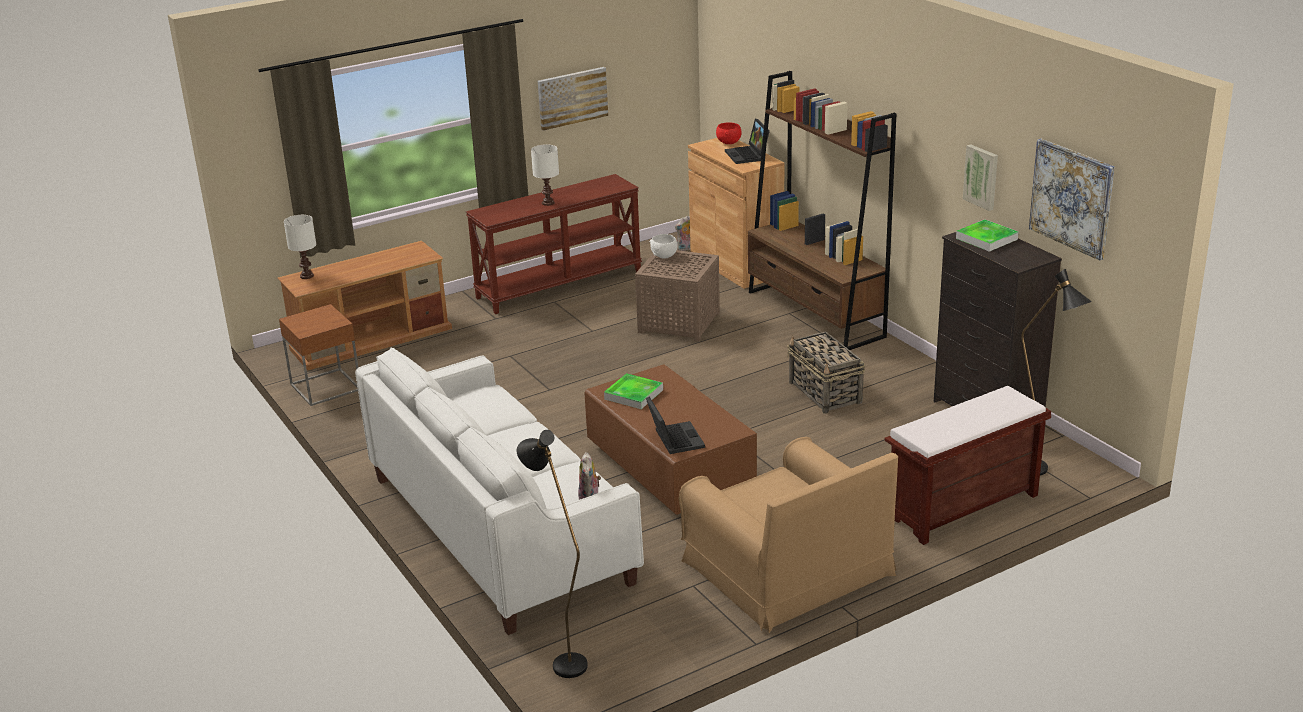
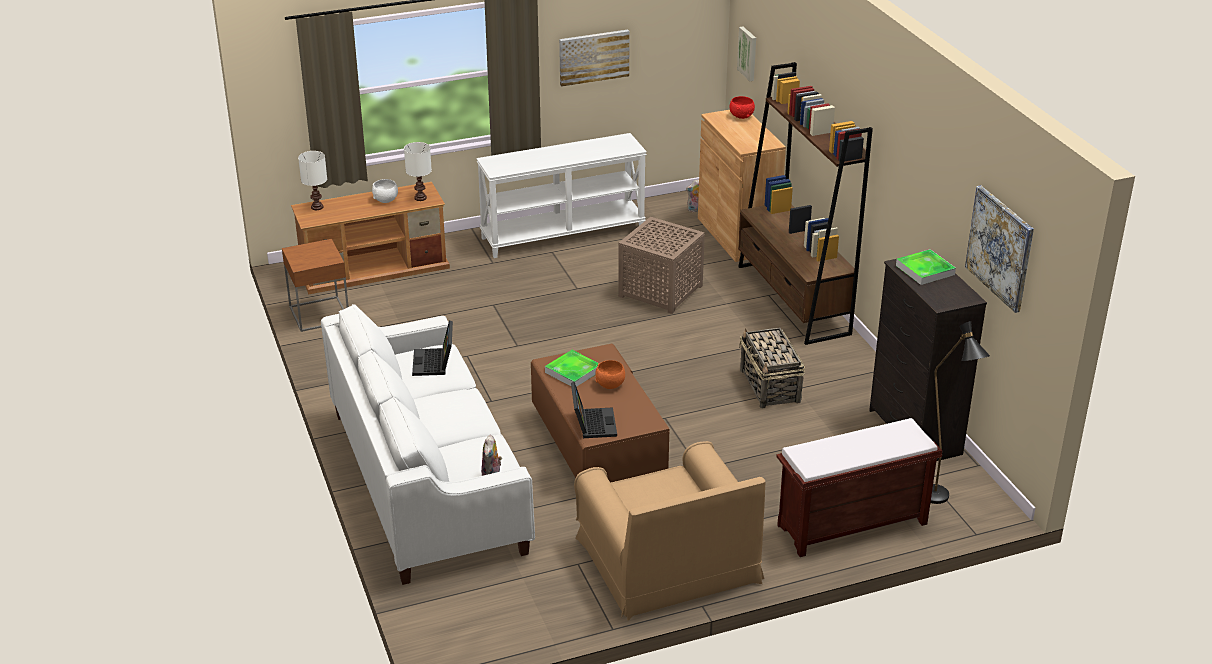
camera: 10 degrees right, 5 degrees up
brown console table [466,174,642,314] -> white console table [476,133,647,258]
black floor lamp [517,430,588,678] -> none
white table lamp [531,144,559,206] -> white table lamp moved to [404,142,432,201]
white bowl [650,234,678,259] -> white bowl moved to [372,179,398,203]
laptop [725,119,770,164] -> laptop moved to [412,321,453,376]
picture [963,144,998,211] -> picture moved to [737,27,756,81]
none -> orange bowl [595,360,625,389]

